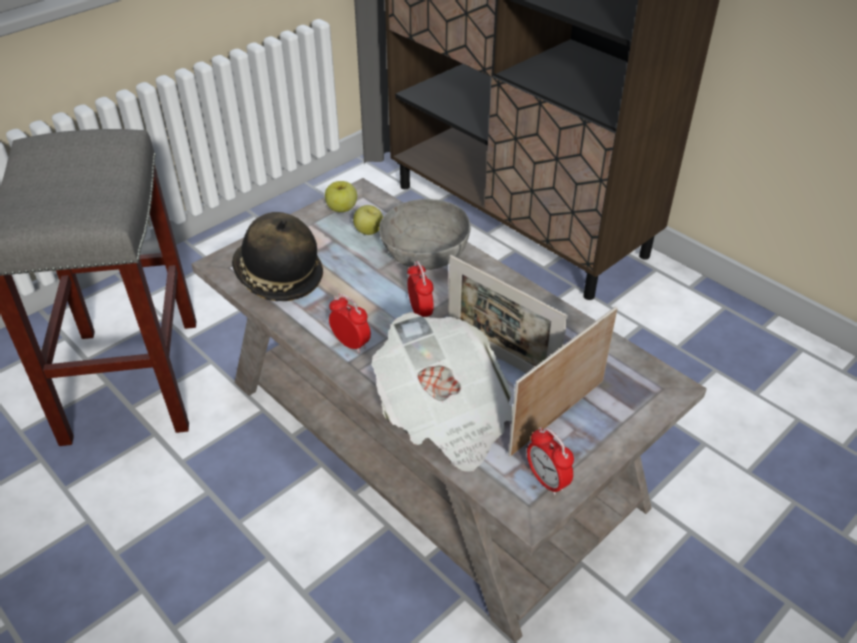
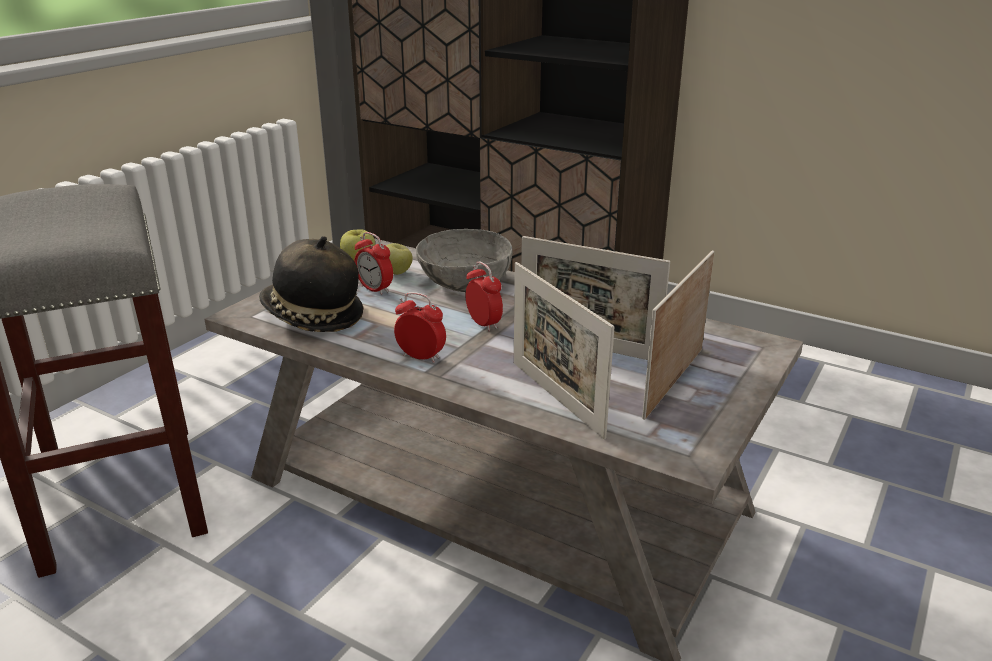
camera: 15 degrees left, 15 degrees down
newspaper [372,312,513,472] -> picture frame [514,262,615,439]
alarm clock [527,427,574,495] -> alarm clock moved to [354,232,393,295]

